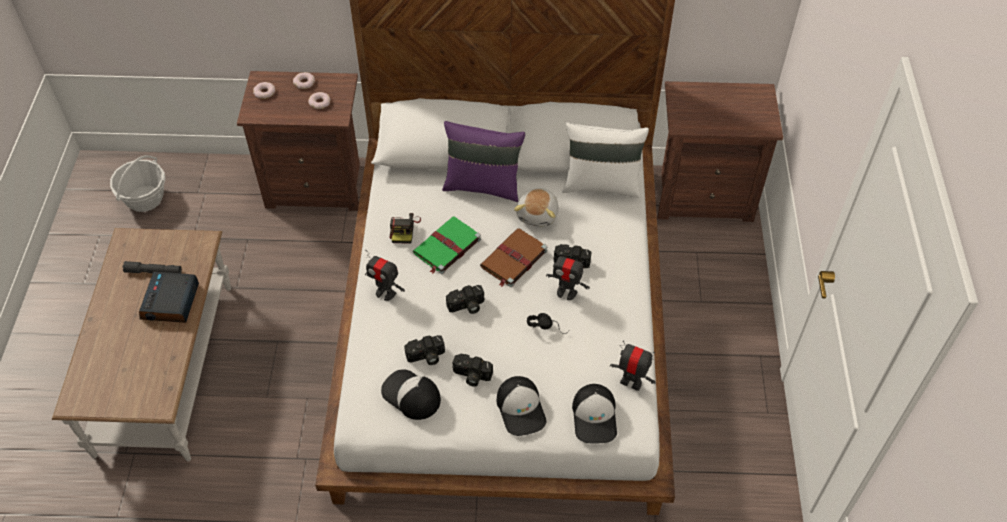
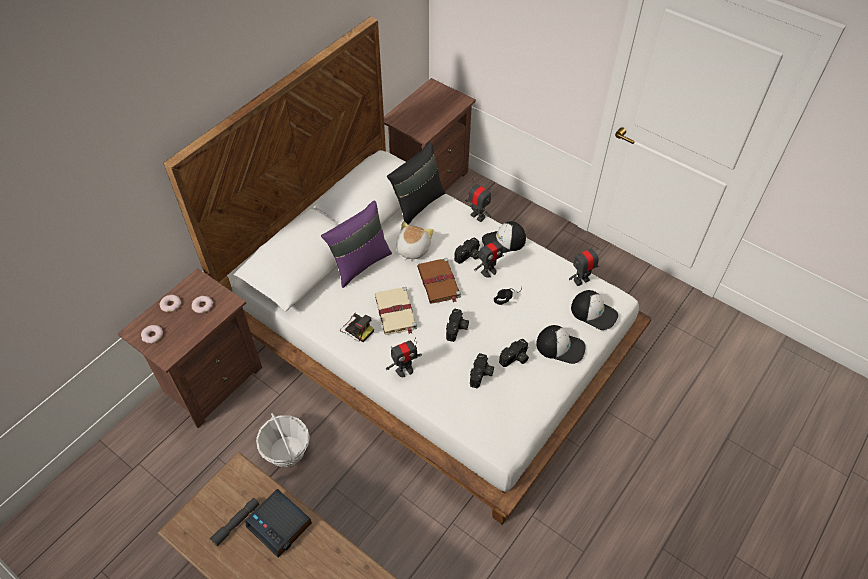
camera: 55 degrees left, 0 degrees up
basket [110,155,166,212] -> basket moved to [256,413,310,467]
cap [381,369,441,420] -> cap moved to [482,221,526,253]
green book [413,216,481,274] -> beige book [375,287,417,334]
plush toy [514,188,559,227] -> plush toy turned 120 degrees counterclockwise [396,221,433,261]
white pillow [562,123,649,198] -> black pillow [387,142,445,225]
none -> toy robot [465,179,491,222]

